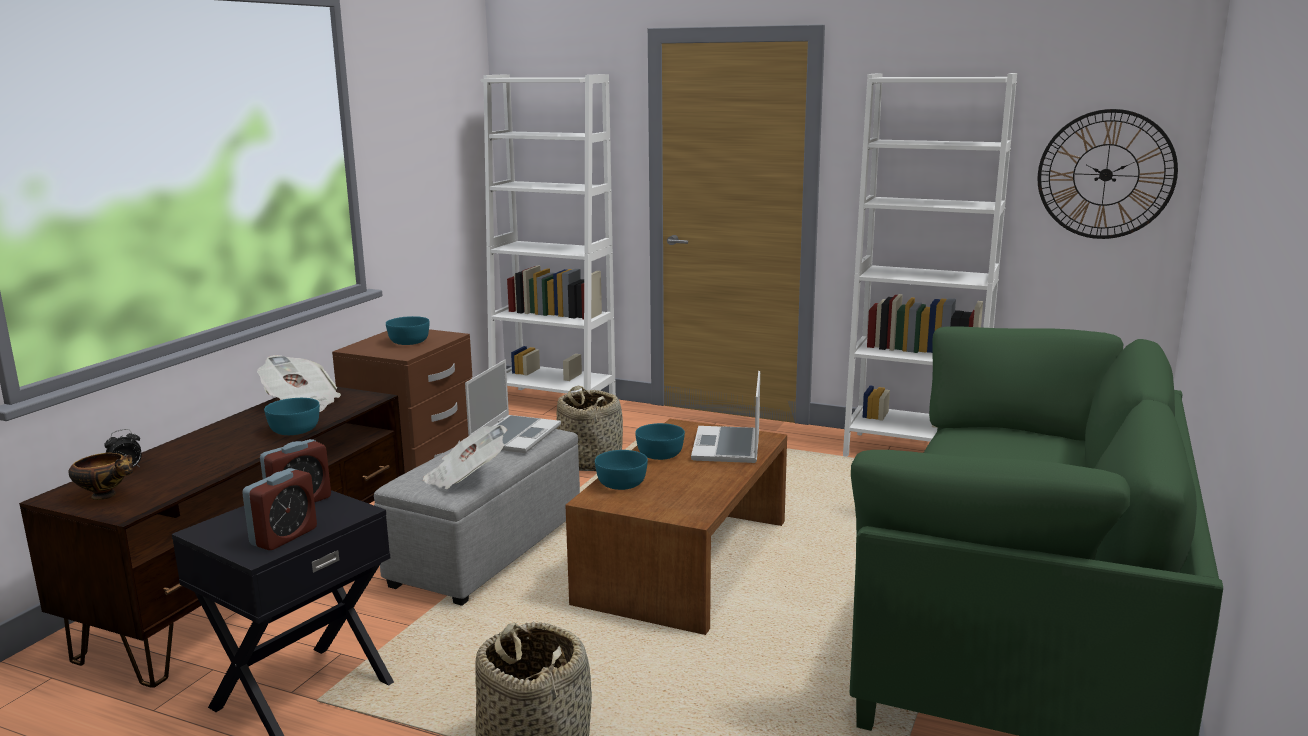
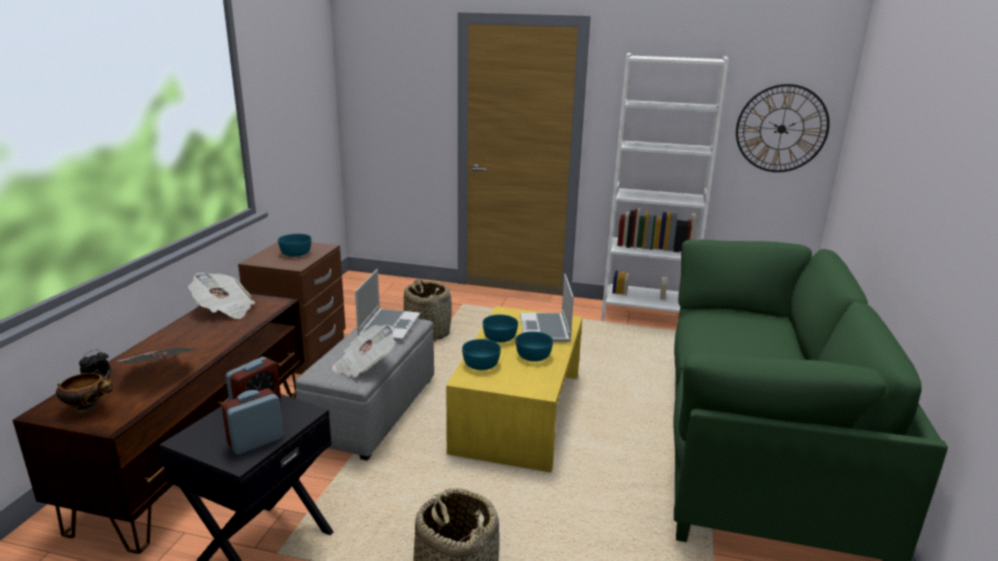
camera: 10 degrees left, 5 degrees up
alarm clock [242,468,317,550] -> alarm clock turned 150 degrees counterclockwise [222,388,283,454]
turquoise bowl [264,398,320,435] -> turquoise bowl moved to [516,331,553,362]
white bookcase [481,74,616,396] -> none
brown coffee table [565,419,787,635] -> yellow coffee table [446,306,582,472]
none -> newspaper [119,348,195,363]

